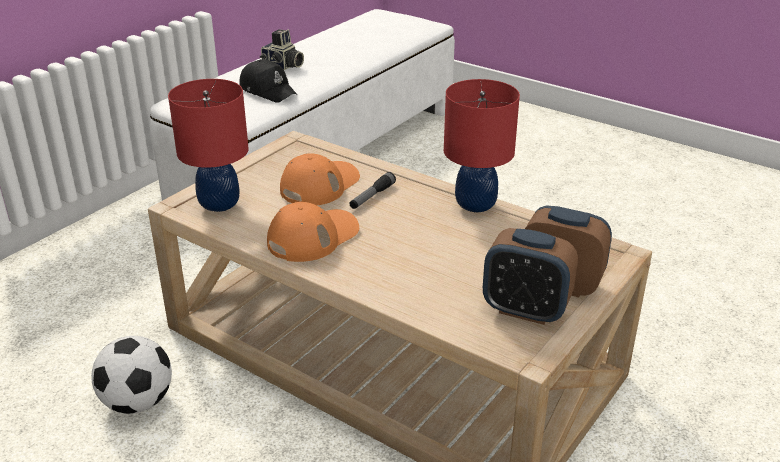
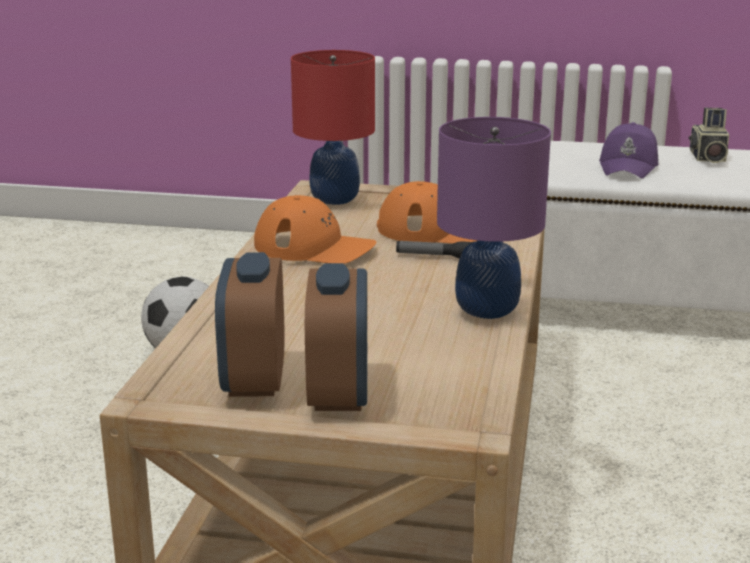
camera: 65 degrees right, 10 degrees down
black cap [240,59,297,102] -> purple cap [599,122,659,178]
red table lamp [444,79,520,212] -> purple table lamp [437,117,551,319]

